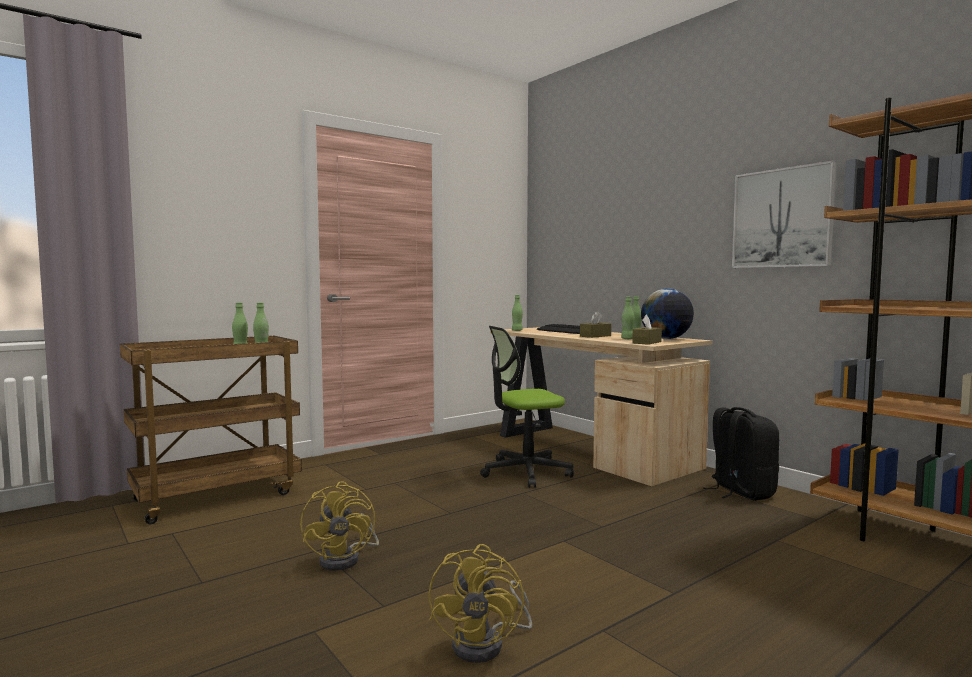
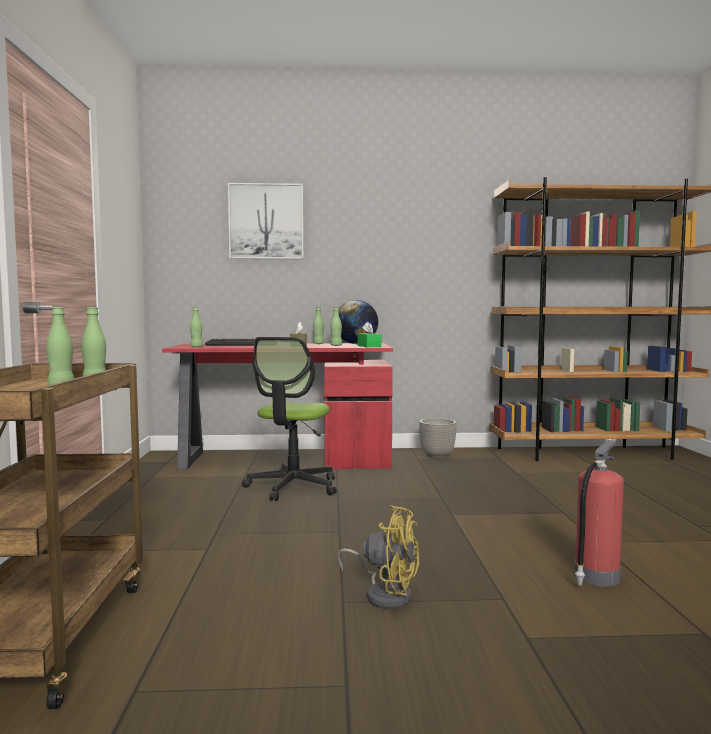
camera: 55 degrees left, 0 degrees up
yellow fan [429,544,532,663] -> fire extinguisher [574,440,624,587]
beige desk [490,327,713,486] -> red desk [162,343,393,470]
brown tissue box [632,314,662,345] -> green tissue box [357,322,381,347]
black backpack [703,407,779,501] -> planter [419,418,457,459]
picture [732,161,837,268] -> picture moved to [228,183,304,259]

